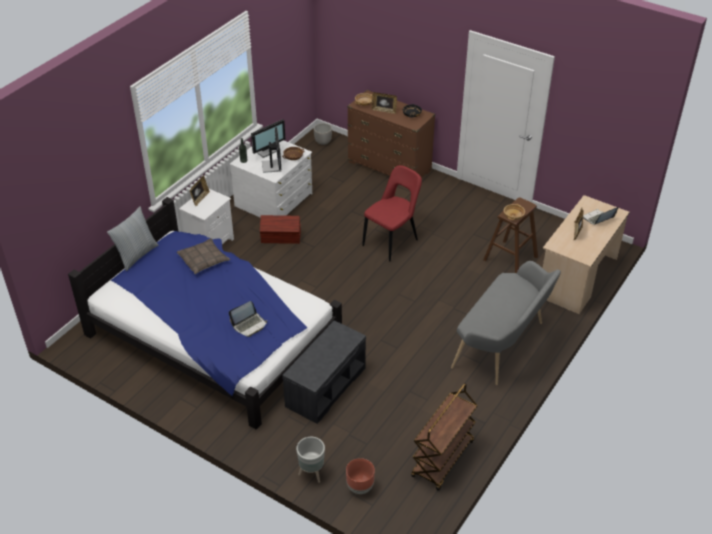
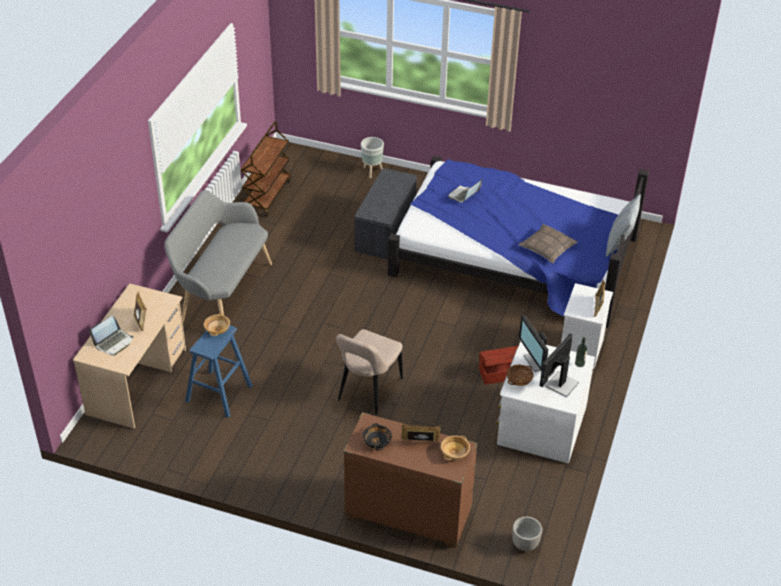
camera: 165 degrees right, 0 degrees up
brown planter [346,458,375,494] -> none
red chair [362,165,422,261] -> beige chair [336,329,403,414]
brown stool [483,197,538,273] -> blue stool [185,325,253,418]

